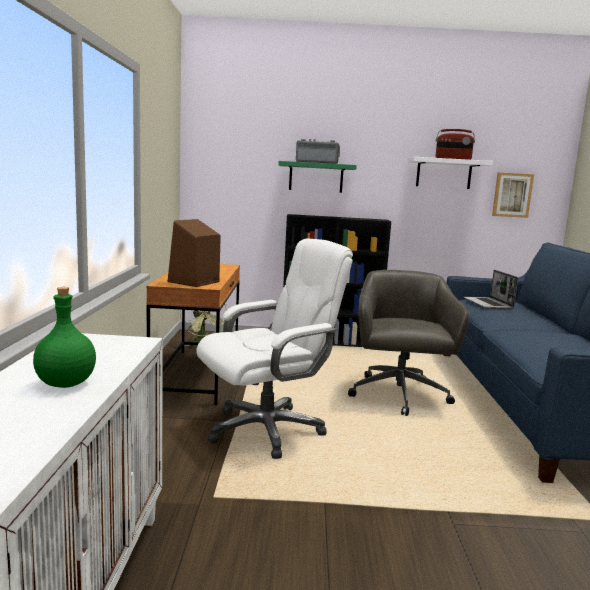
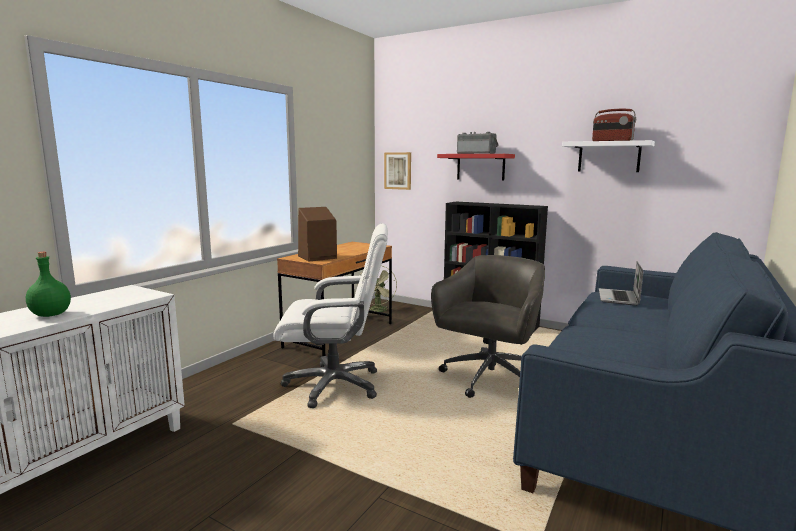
camera: 30 degrees right, 0 degrees up
green shelf [278,161,357,193] -> red shelf [437,154,515,181]
picture [492,173,534,218] -> picture moved to [384,152,411,190]

